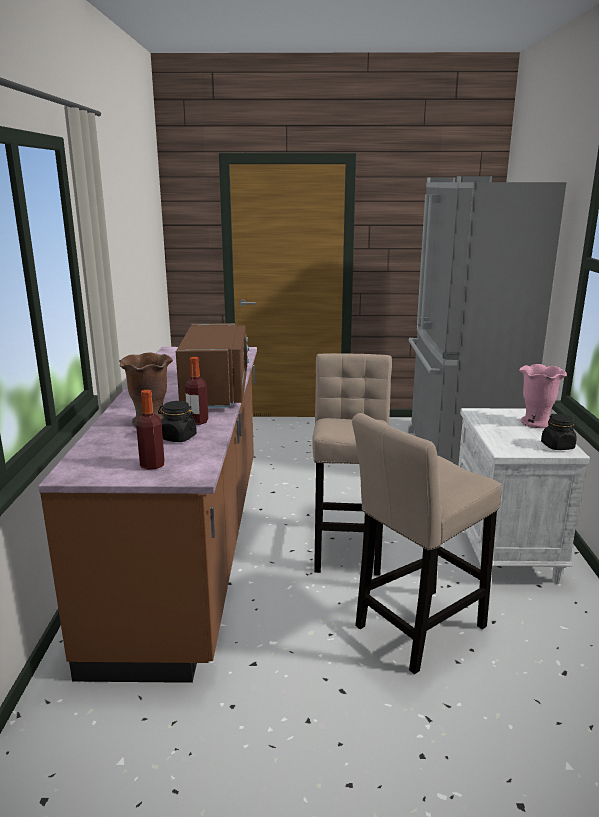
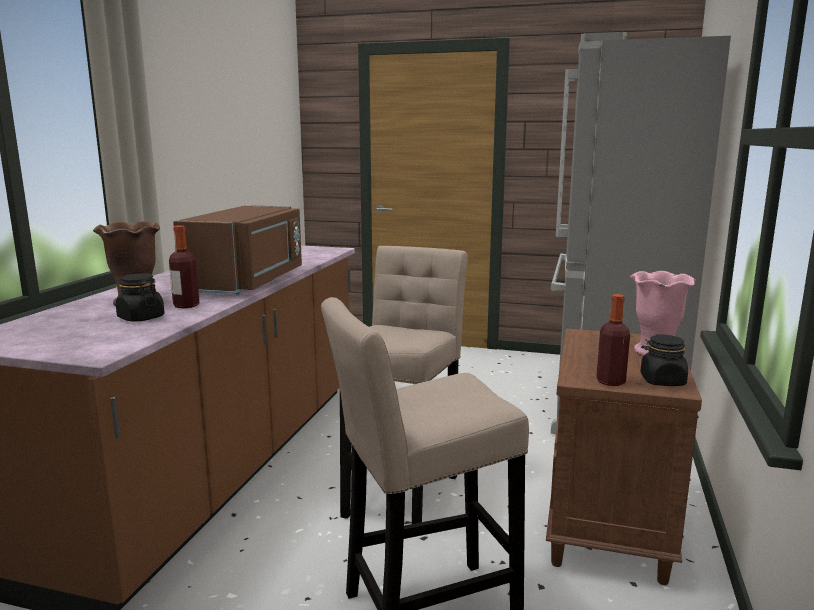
camera: 15 degrees right, 5 degrees down
bottle [136,390,165,470] -> bottle moved to [596,294,630,386]
white nightstand [458,408,590,584] -> brown nightstand [546,329,702,585]

